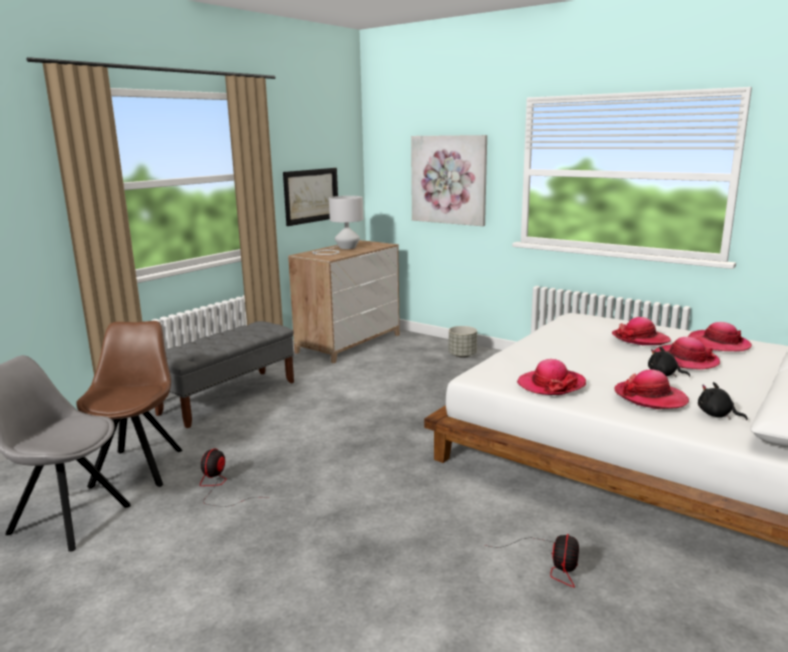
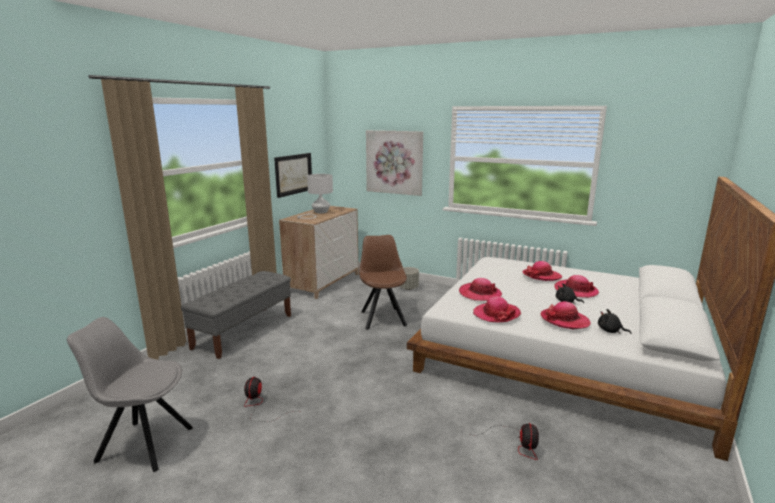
camera: 10 degrees left, 0 degrees up
brown chair [76,321,183,489] -> brown chair moved to [359,235,407,330]
hat [688,322,752,351] -> hat moved to [459,278,502,301]

